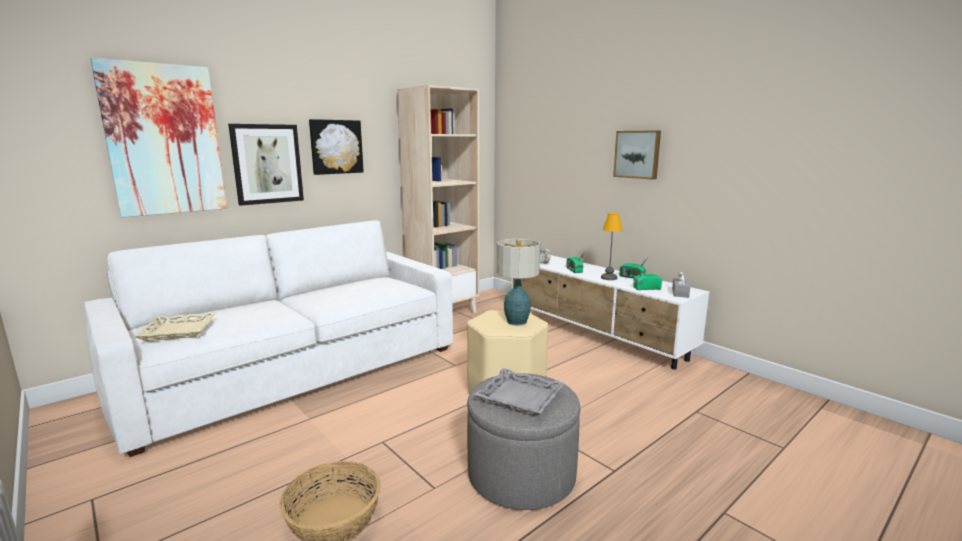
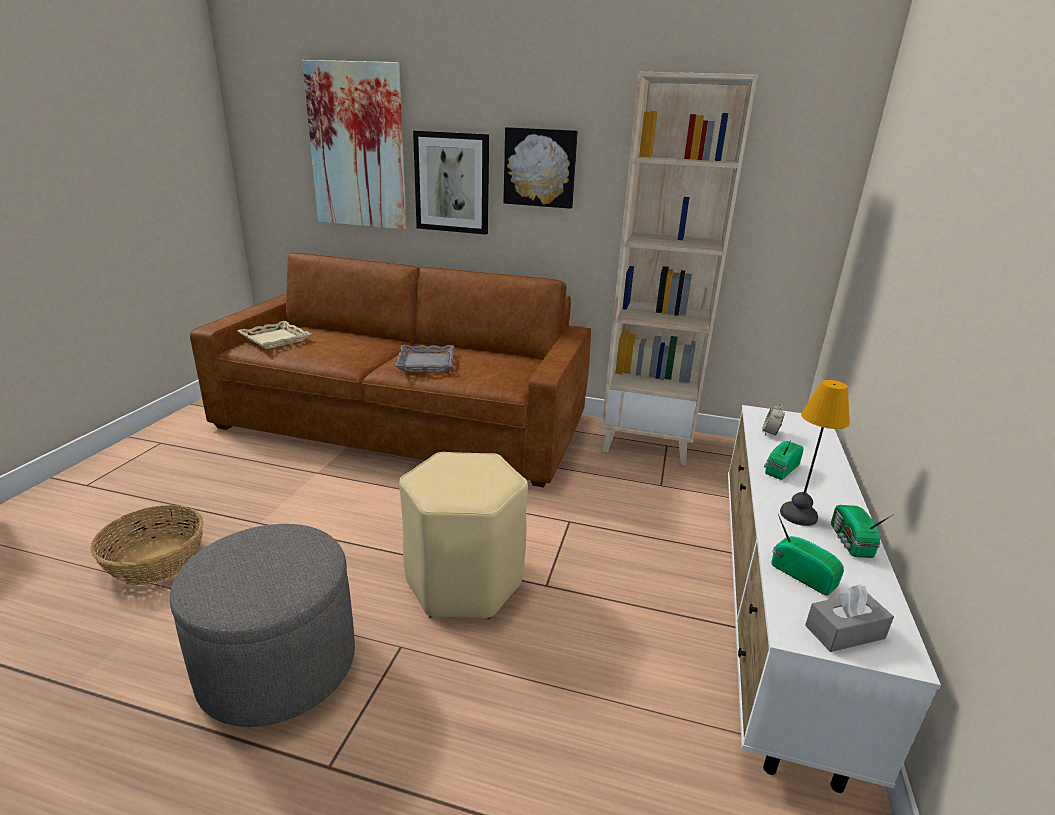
camera: 55 degrees right, 10 degrees up
white sofa [84,220,453,457] -> brown sofa [190,253,591,488]
grey tray [474,368,565,416] -> grey tray moved to [395,345,454,371]
table lamp [497,239,540,325] -> none
picture [613,130,661,180] -> none

